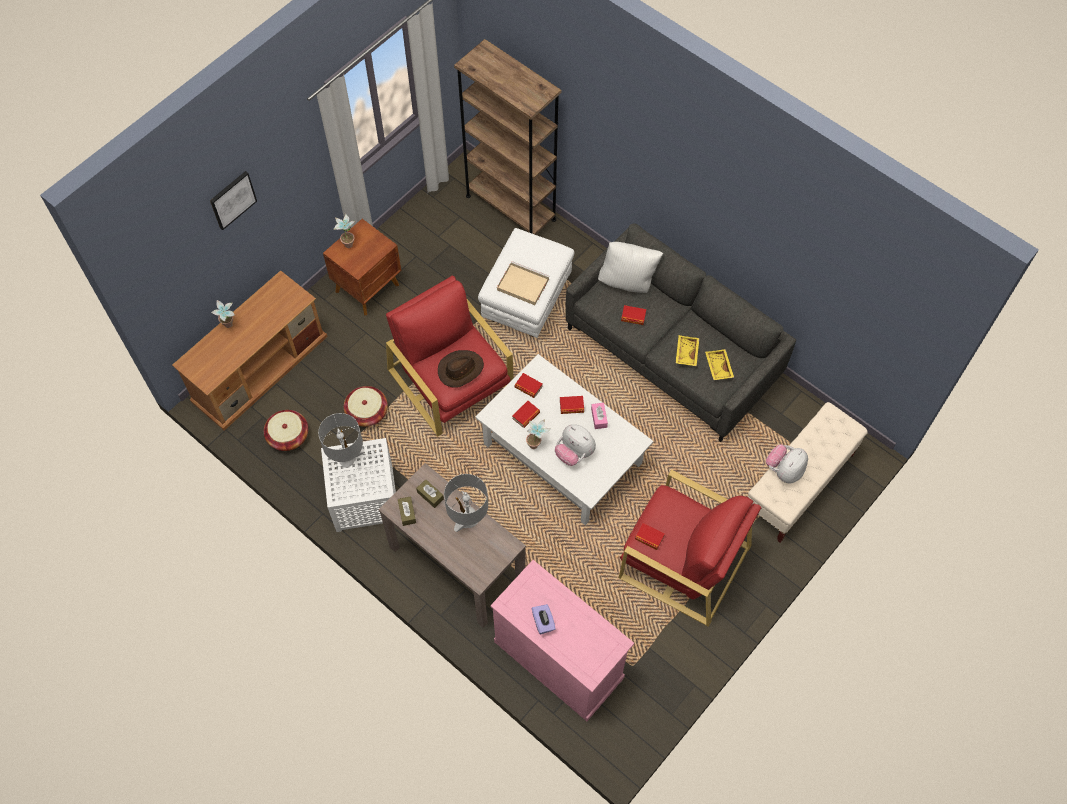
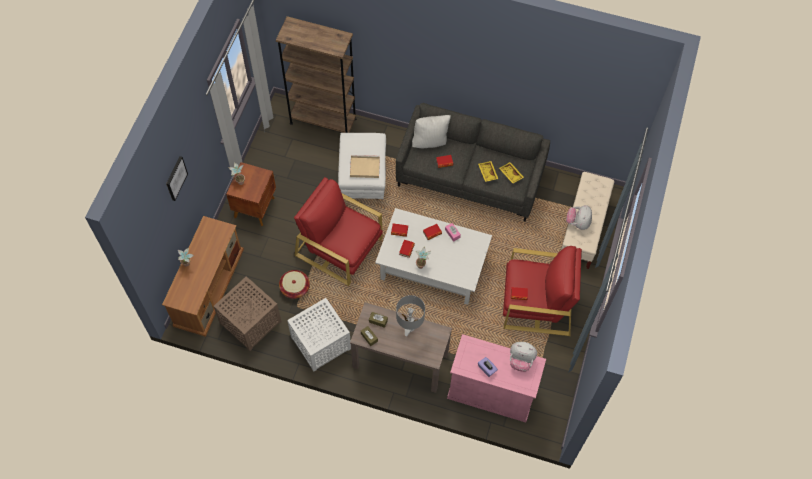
camera: 25 degrees left, 0 degrees up
basket [264,410,308,451] -> brown side table [214,276,281,351]
grey table lamp [318,413,365,468] -> none
brown hat [438,350,484,388] -> none
plush toy [555,424,596,466] -> plush toy moved to [510,342,537,372]

